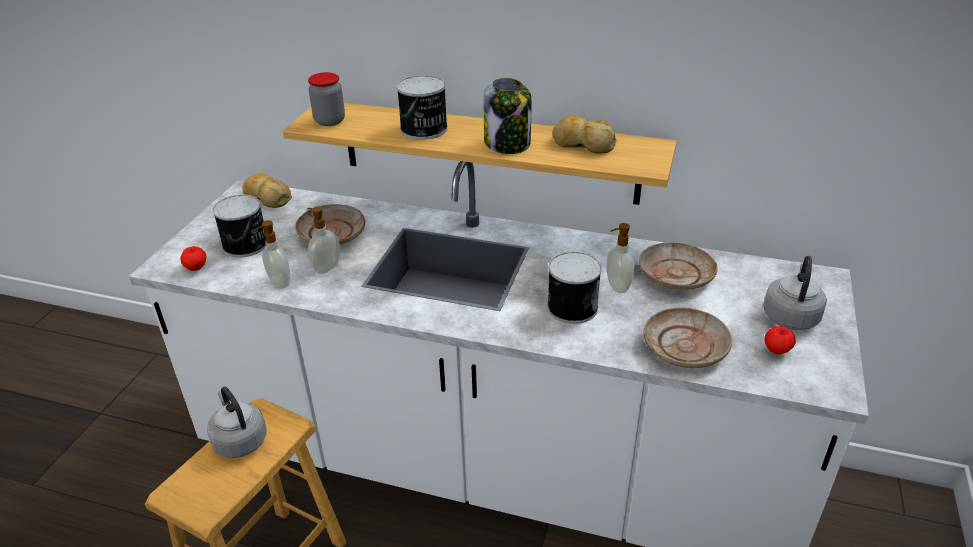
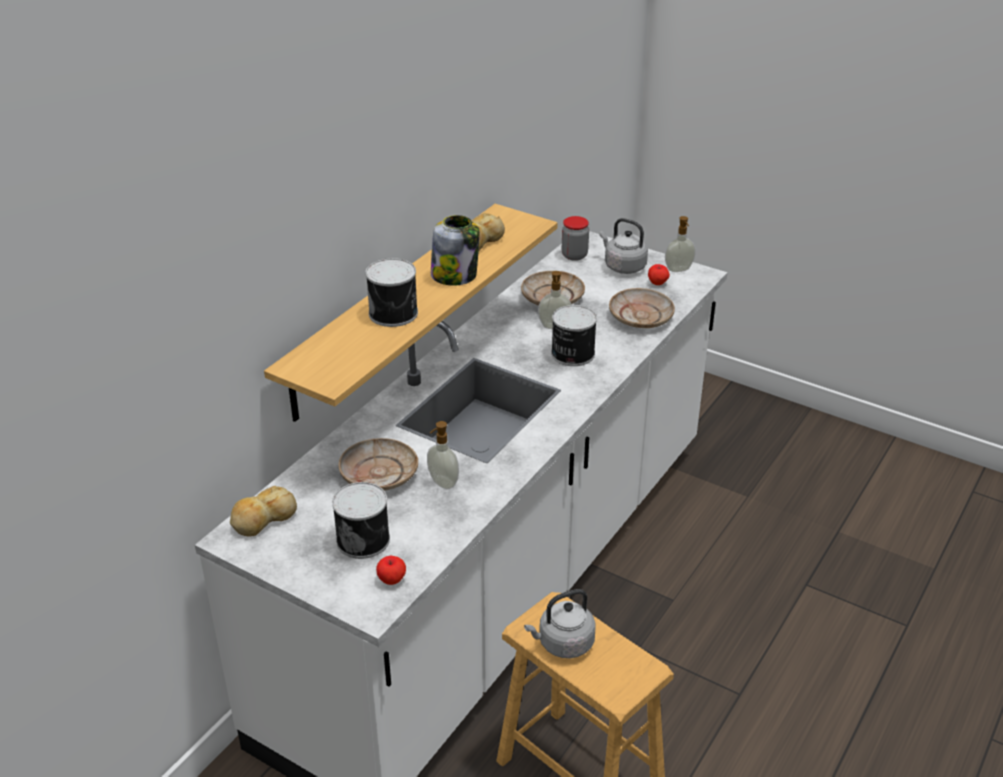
camera: 75 degrees left, 0 degrees up
soap dispenser [254,220,290,289] -> soap dispenser moved to [665,216,696,272]
jar [308,72,345,126] -> jar moved to [562,216,589,261]

